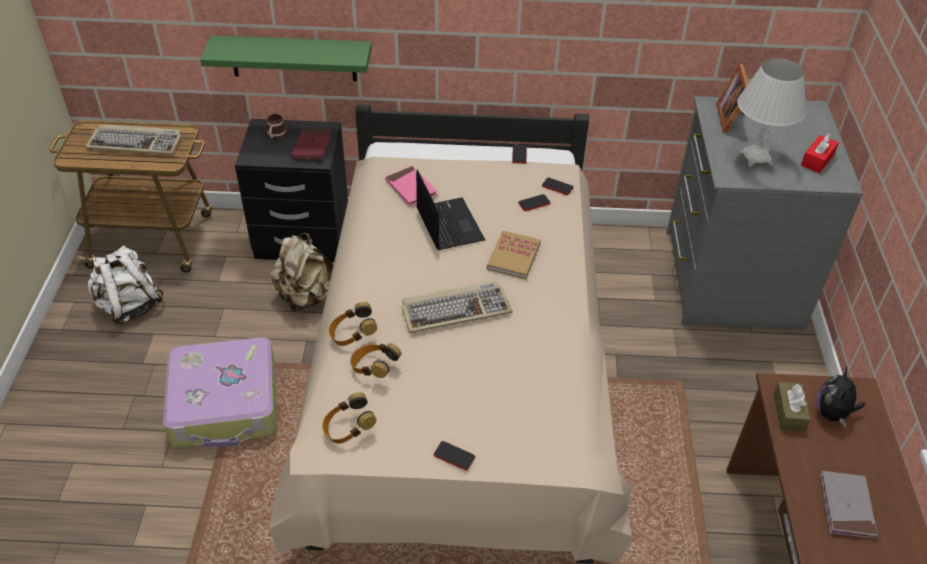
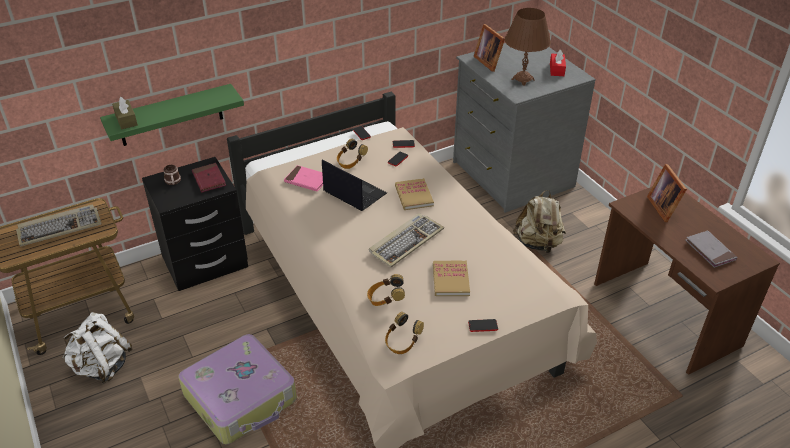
camera: 30 degrees left, 5 degrees down
beige backpack [270,233,333,312] -> beige backpack moved to [513,190,566,253]
headphones [329,302,377,346] -> headphones moved to [337,139,368,169]
white table lamp [737,58,806,166] -> brown table lamp [505,8,551,86]
brown tissue box [773,382,811,432] -> brown tissue box moved to [112,97,138,129]
plush toy [817,367,865,427] -> picture frame [647,164,687,222]
none -> book [433,261,470,296]

